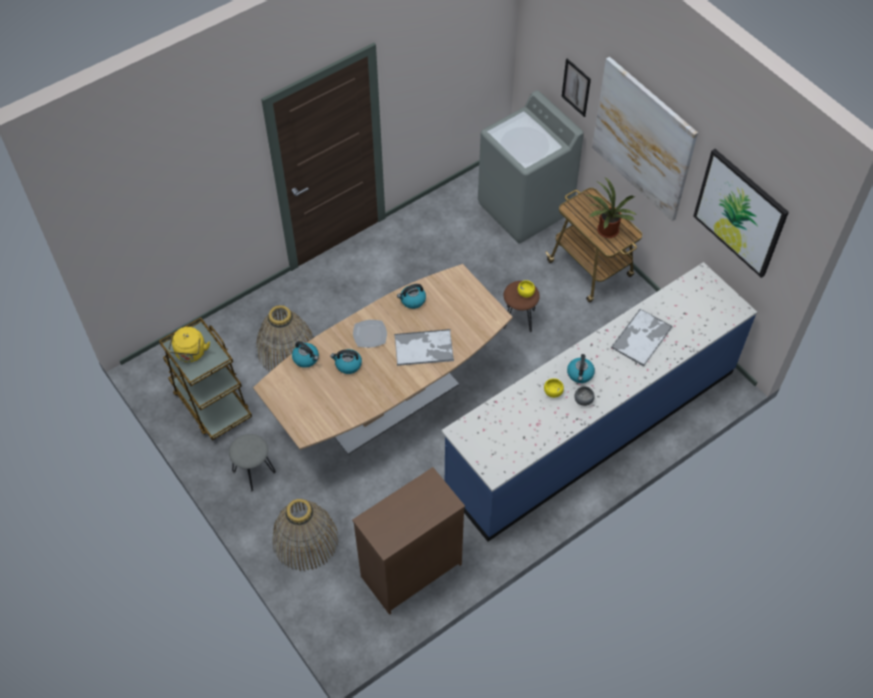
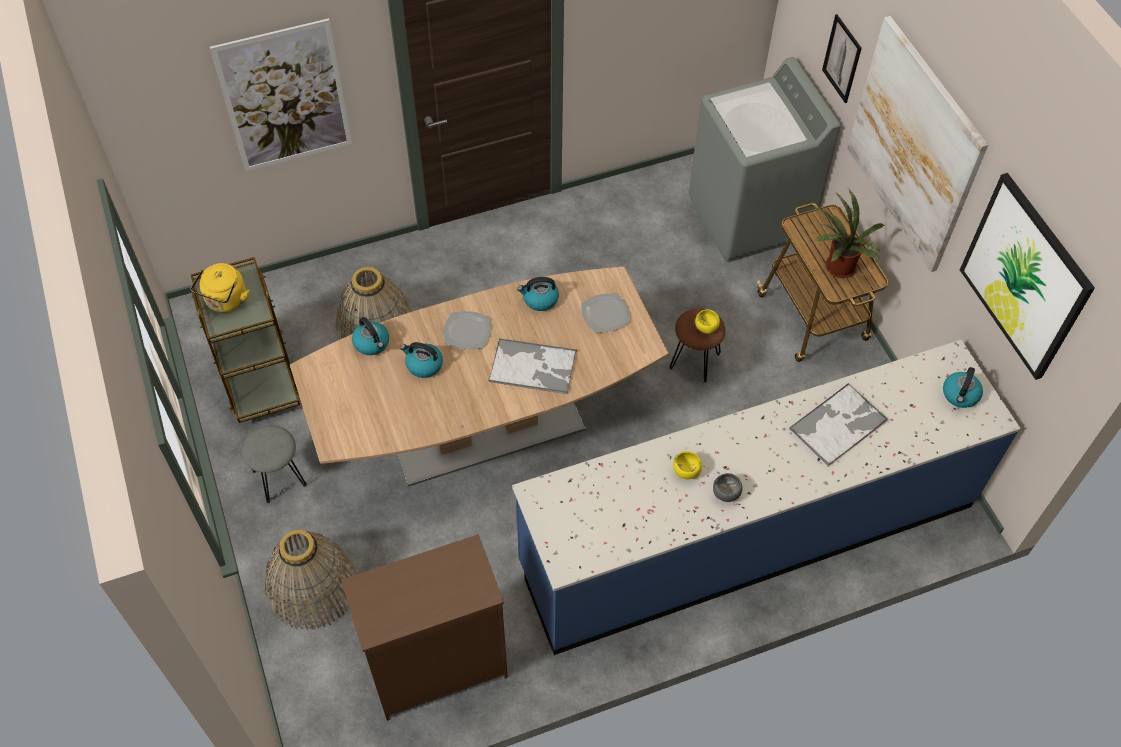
camera: 15 degrees right, 0 degrees up
kettle [567,354,595,383] -> kettle moved to [943,367,983,408]
none -> picture [210,18,352,171]
none -> plate [581,293,630,332]

